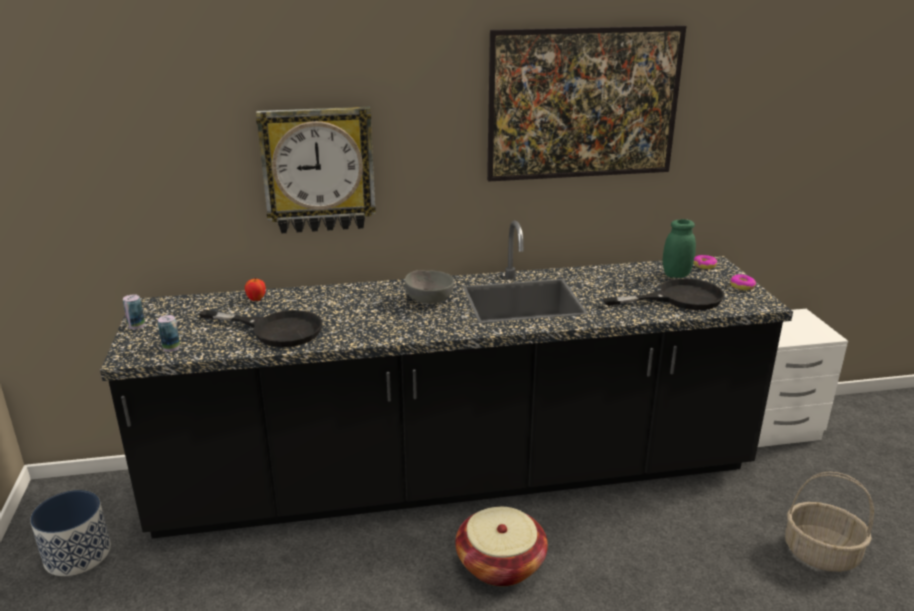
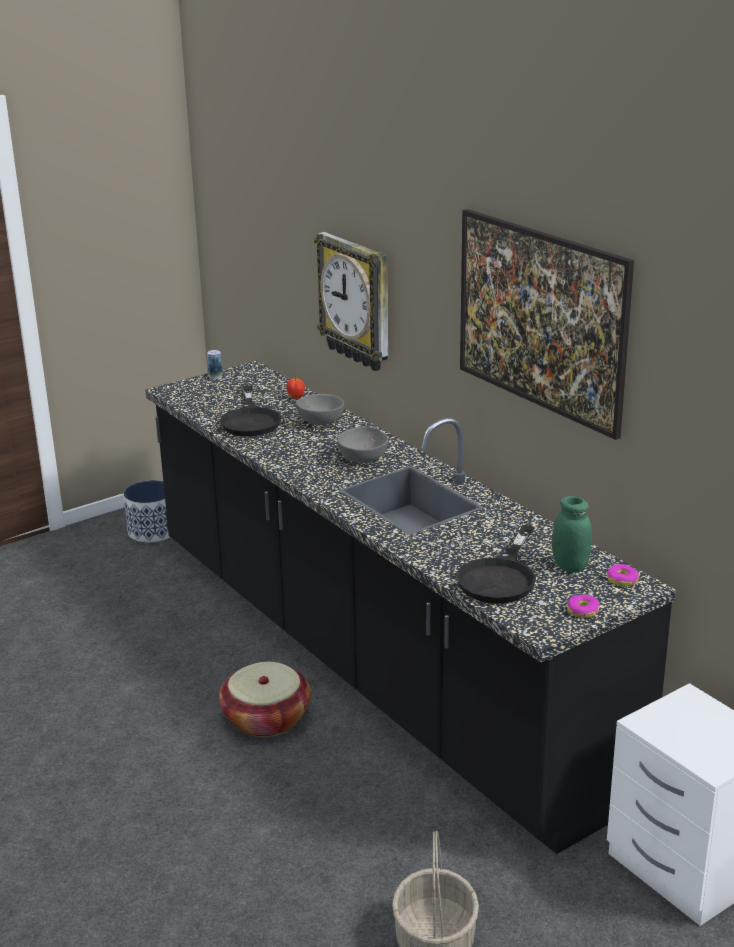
camera: 65 degrees right, 0 degrees up
can [158,315,180,352] -> none
black frying pan [603,278,725,310] -> black frying pan turned 60 degrees clockwise [457,525,536,604]
none -> grey bowl [296,394,344,425]

